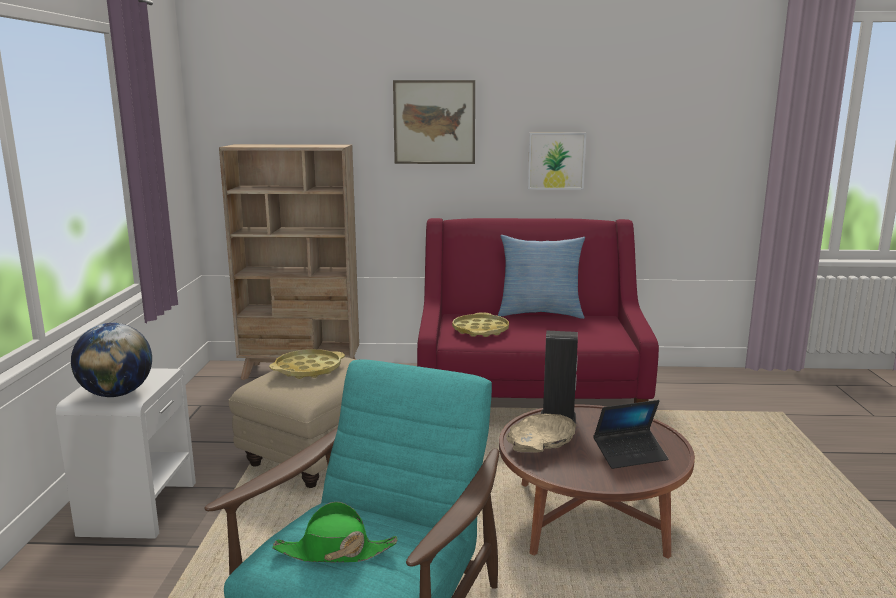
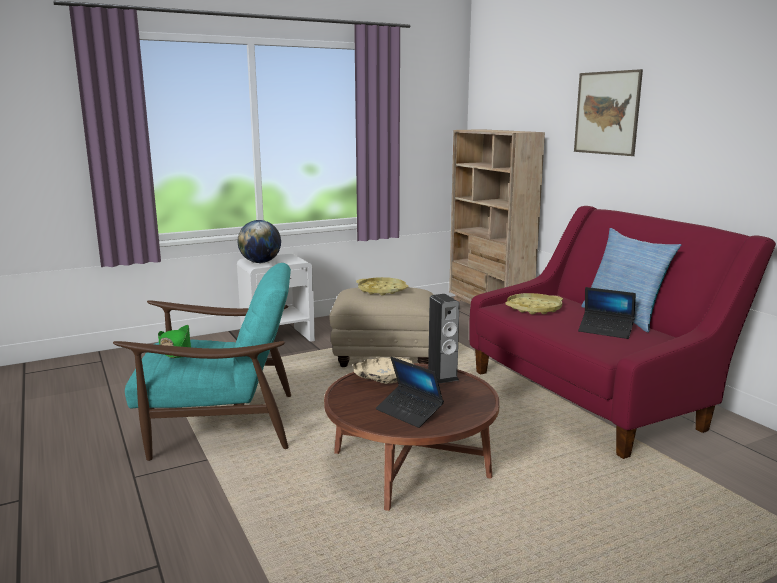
camera: 60 degrees right, 0 degrees up
picture [528,133,586,190] -> none
none -> laptop [578,287,636,339]

